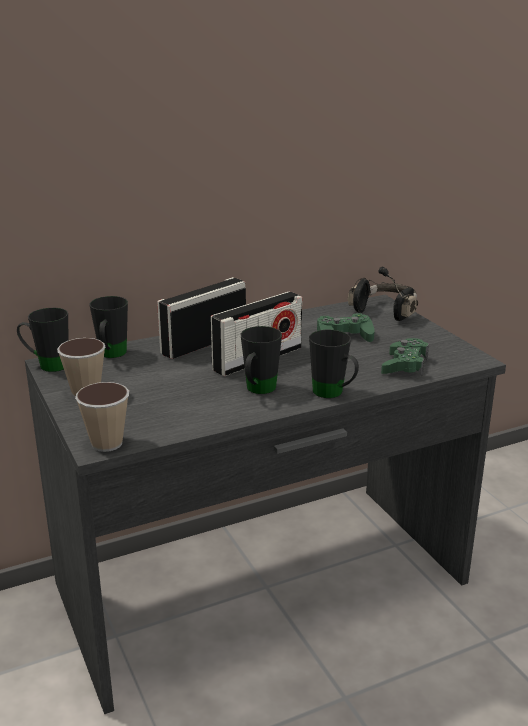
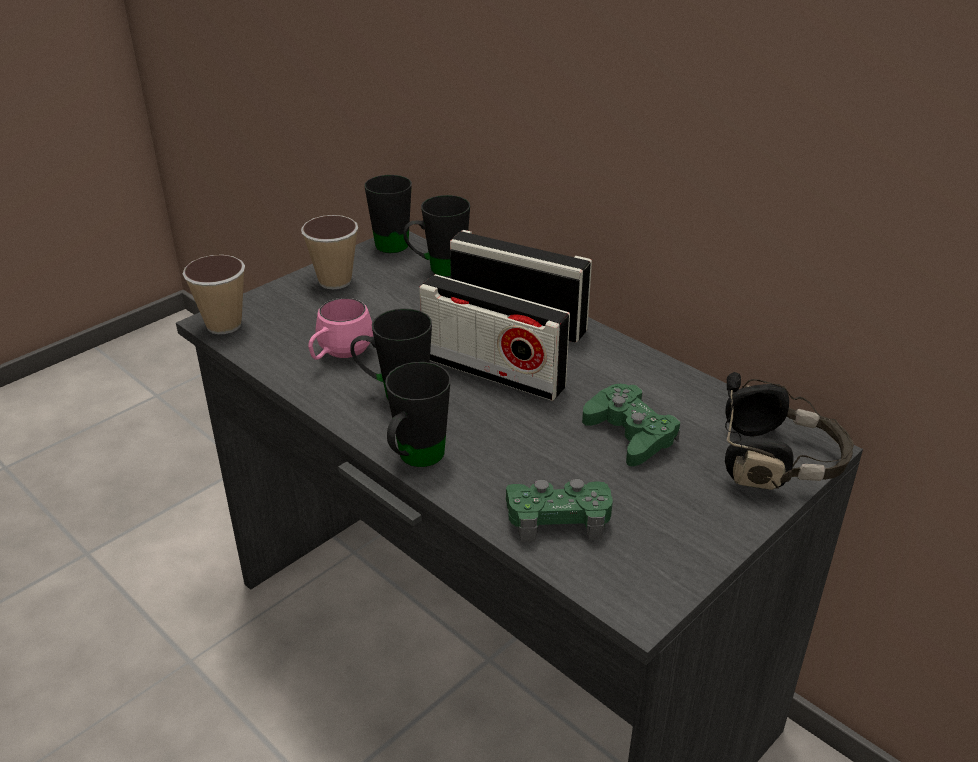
camera: 70 degrees right, 10 degrees up
none -> pink mug [308,298,373,360]

